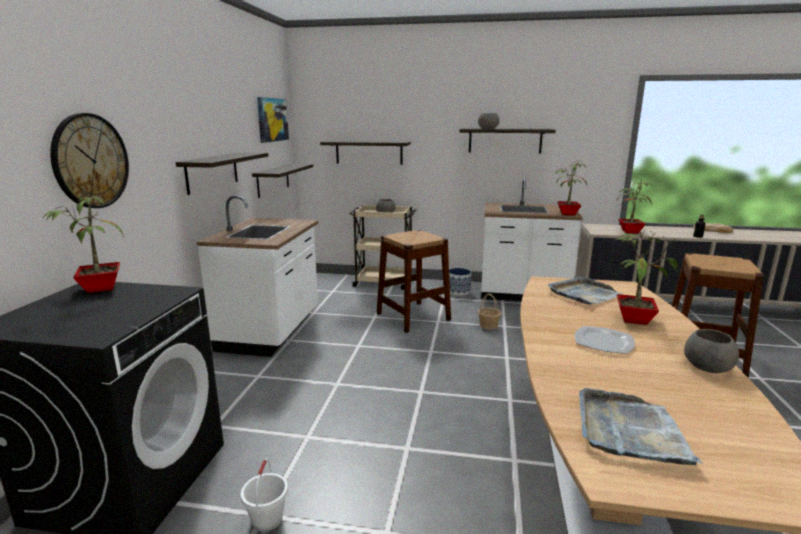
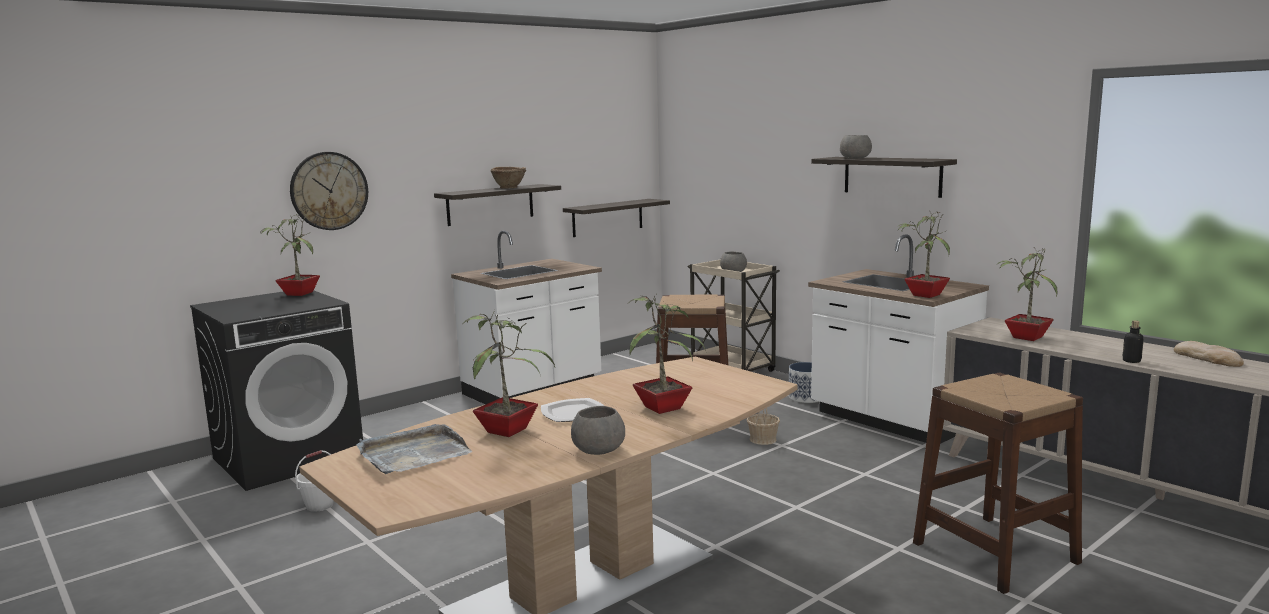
camera: 40 degrees right, 5 degrees down
picture [257,97,289,143] -> none
shelf [320,141,411,165] -> none
grey tray [548,277,622,305] -> none
none -> potted plant [461,310,555,437]
none -> brown bowl [490,167,526,188]

